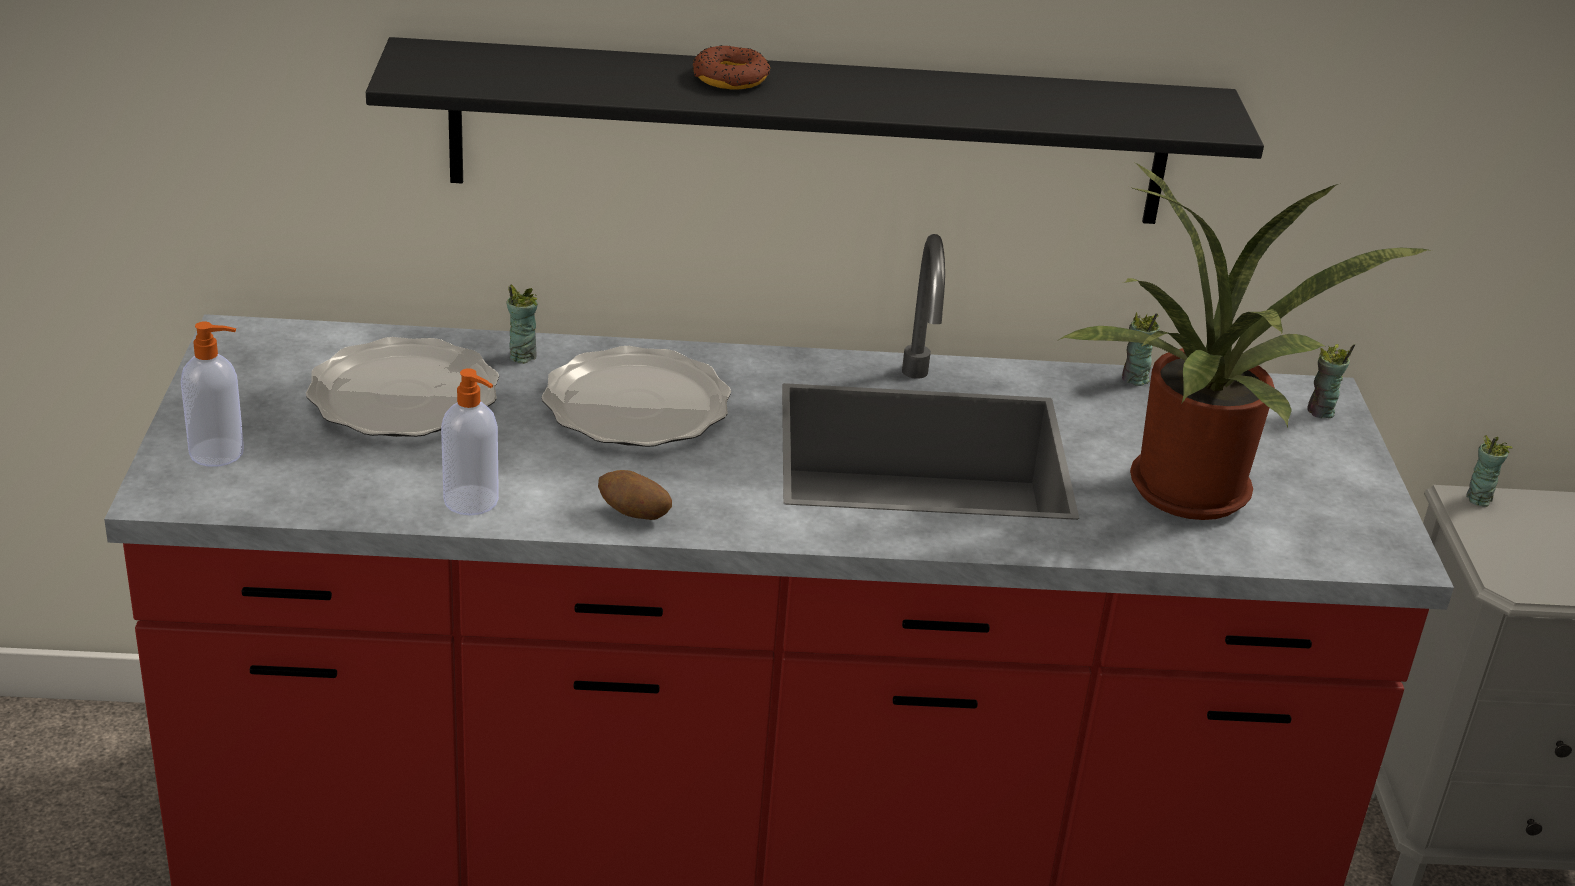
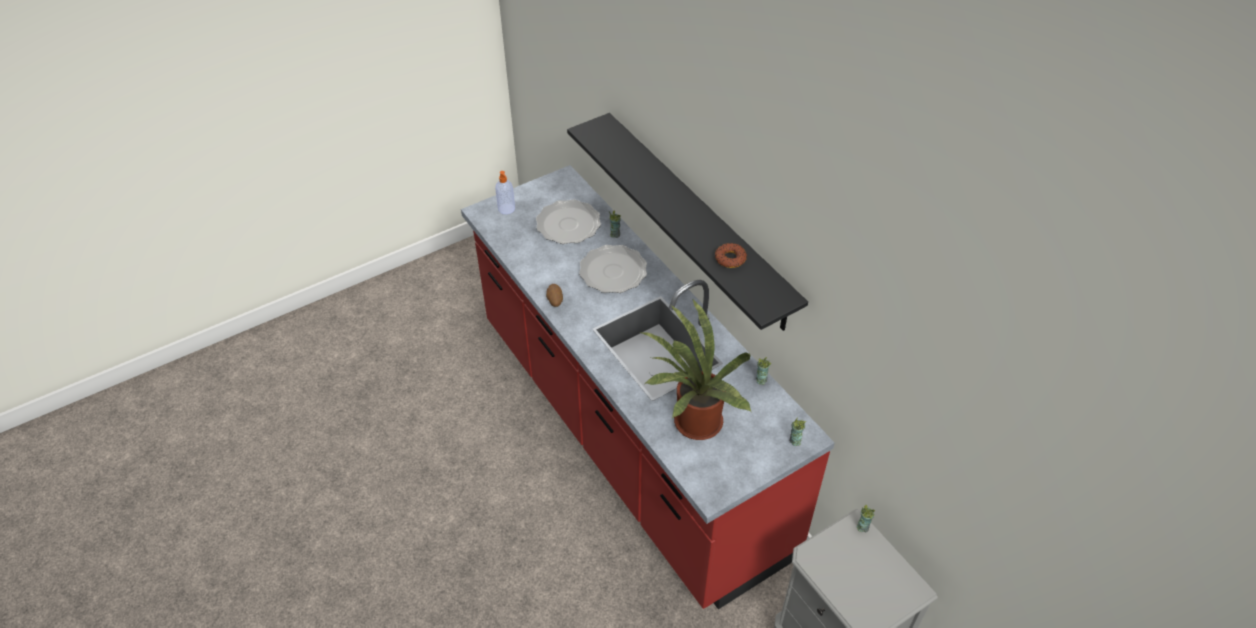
camera: 60 degrees right, 15 degrees up
soap dispenser [441,368,499,515] -> none
donut [693,45,771,90] -> donut moved to [715,243,747,268]

